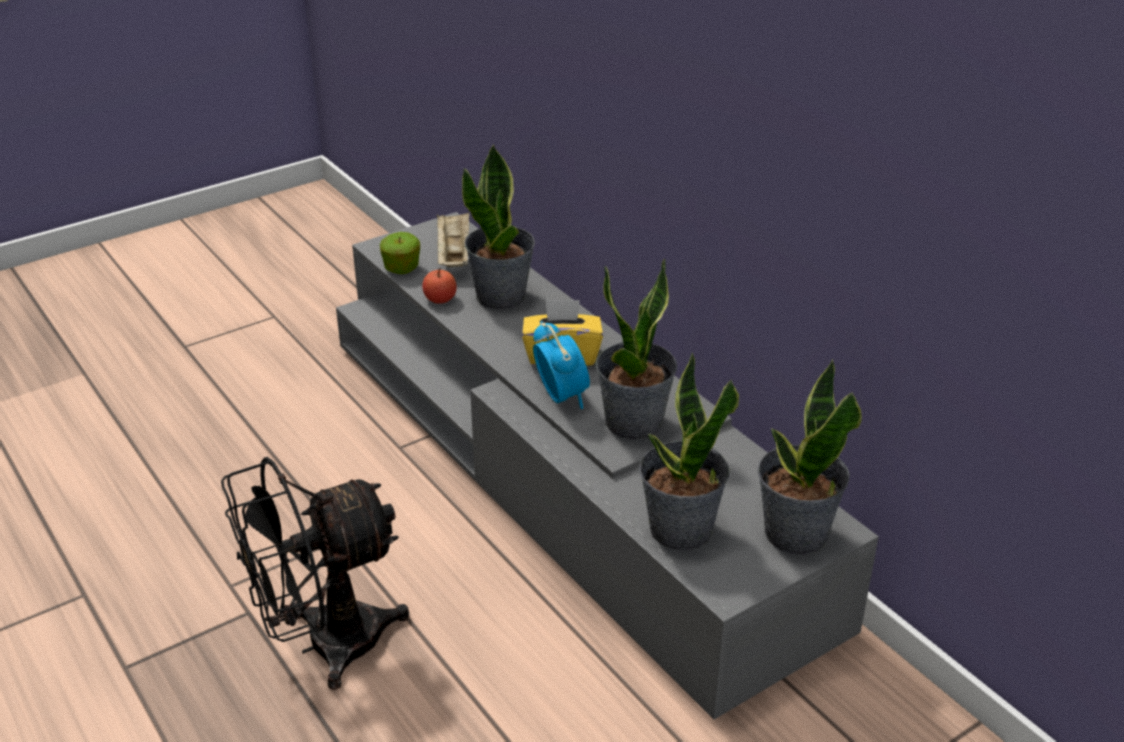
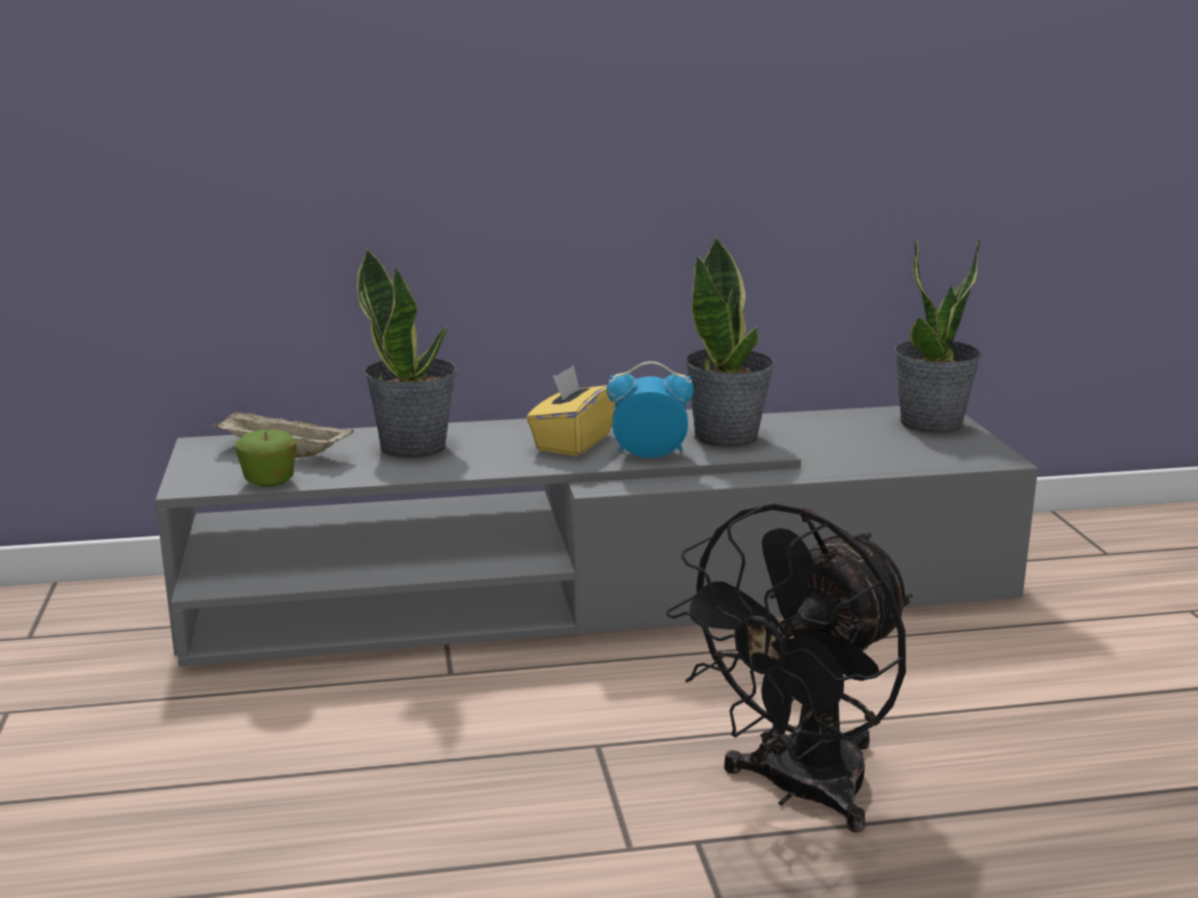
camera: 65 degrees left, 15 degrees down
black fan [221,457,409,690] -> black fan turned 45 degrees clockwise [666,503,913,832]
apple [422,268,457,304] -> none
potted plant [639,353,739,550] -> none

